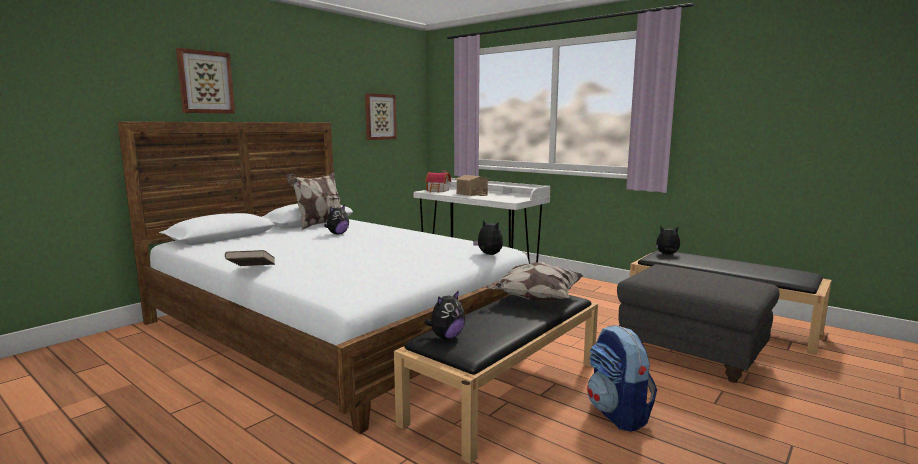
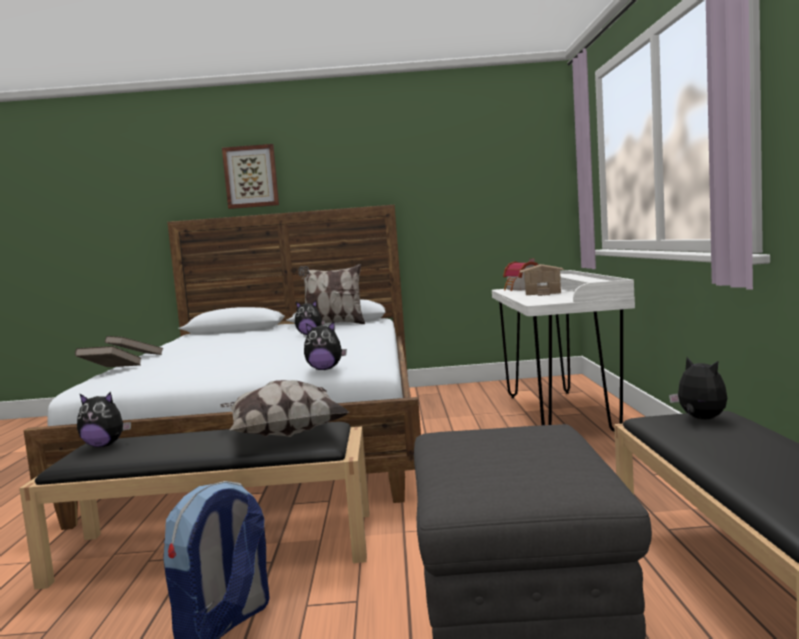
camera: 50 degrees right, 5 degrees down
picture [365,93,397,140] -> none
plush toy [473,219,503,255] -> plush toy turned 90 degrees clockwise [304,321,347,370]
none -> brown book [75,346,141,367]

